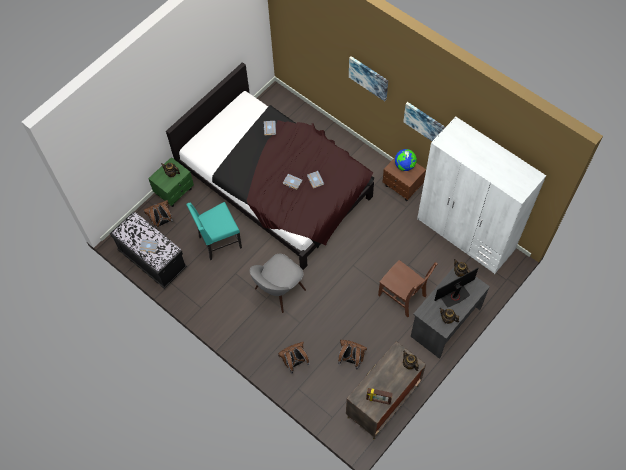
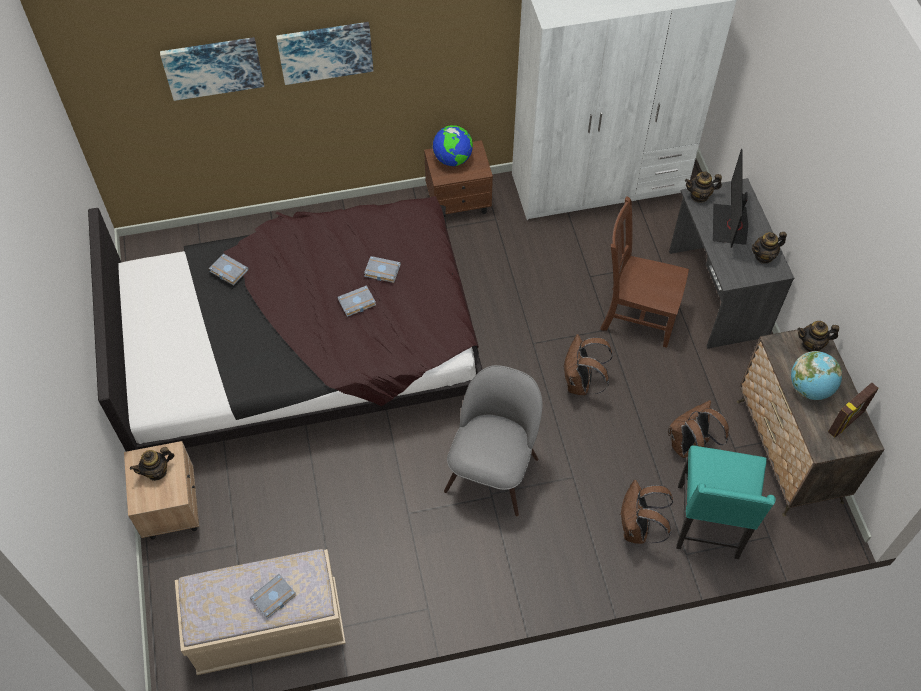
camera: 55 degrees left, 5 degrees down
black bench [110,212,187,289] -> beige bench [175,549,346,675]
brown backpack [143,200,173,229] -> brown backpack moved to [564,334,613,395]
green nightstand [148,157,194,207] -> beige nightstand [124,441,199,540]
turquoise chair [186,202,242,260] -> turquoise chair moved to [676,445,775,559]
grey chair [250,254,306,313] -> grey chair turned 150 degrees counterclockwise [444,365,542,516]
brown chair [378,260,438,318] -> brown chair turned 150 degrees counterclockwise [601,196,689,348]
picture [403,102,445,141] -> picture moved to [160,37,264,101]
none -> globe [791,351,842,400]

